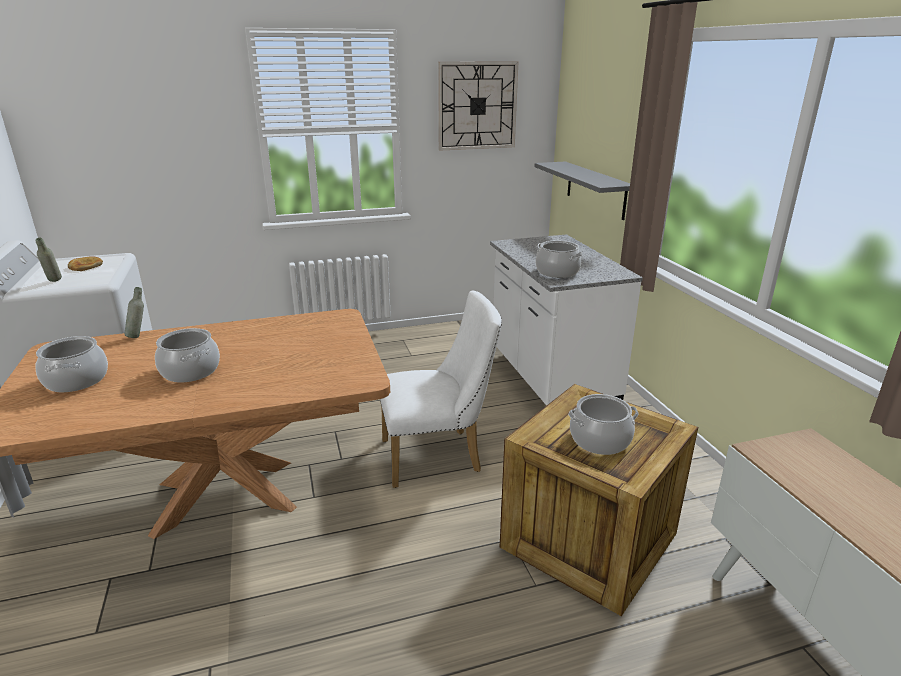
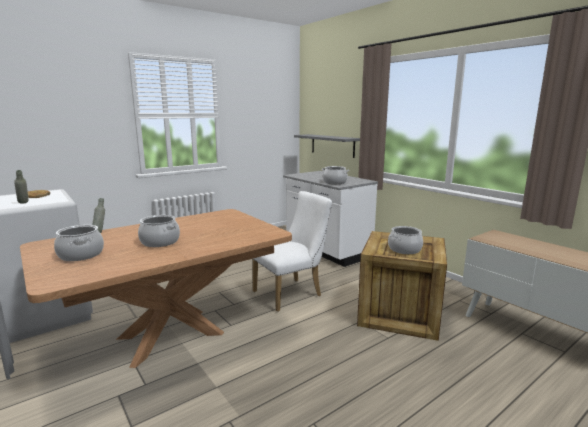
camera: 20 degrees left, 10 degrees down
wall clock [438,61,518,151] -> none

